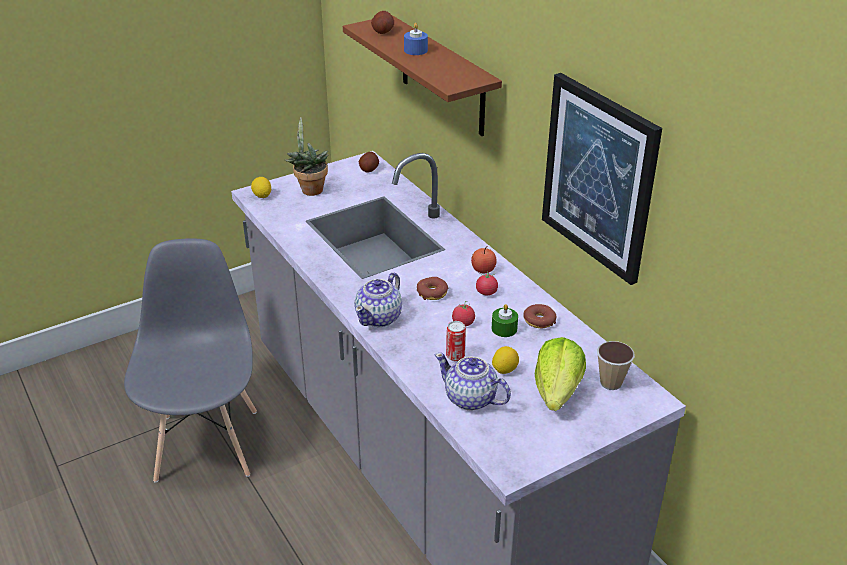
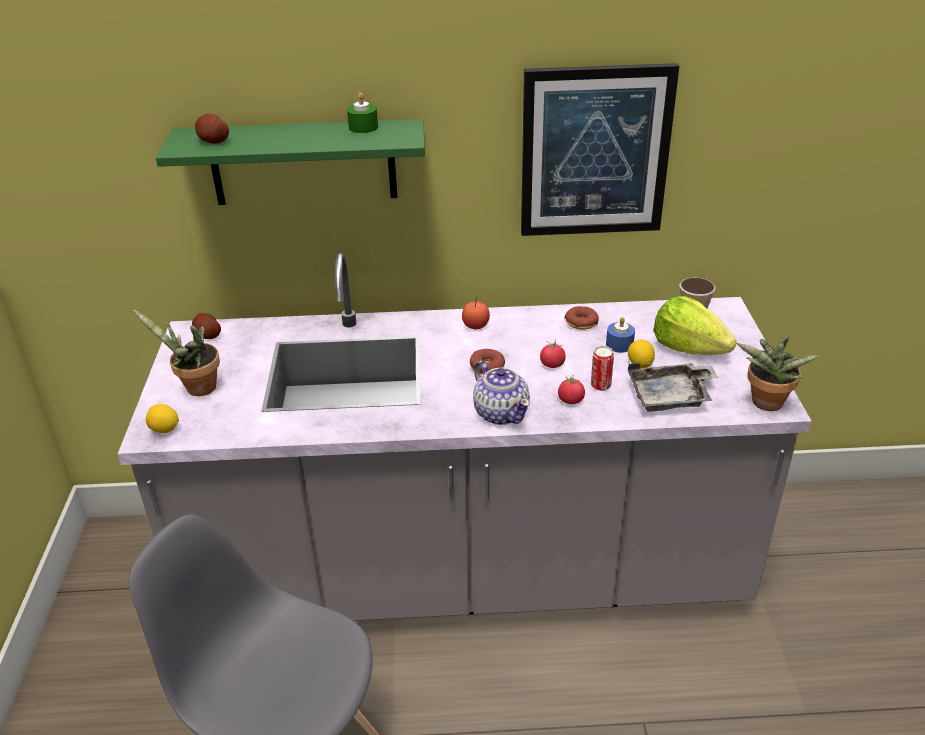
camera: 60 degrees left, 0 degrees up
brown shelf [343,15,502,136] -> green shelf [156,119,425,205]
blue candle [404,23,428,55] -> blue candle moved to [606,317,635,353]
teapot [435,353,511,411] -> grey tray [628,363,718,412]
tomato [476,271,498,295] -> tomato moved to [558,375,585,404]
green candle [492,304,518,337] -> green candle moved to [347,93,378,133]
none -> potted plant [737,335,820,411]

